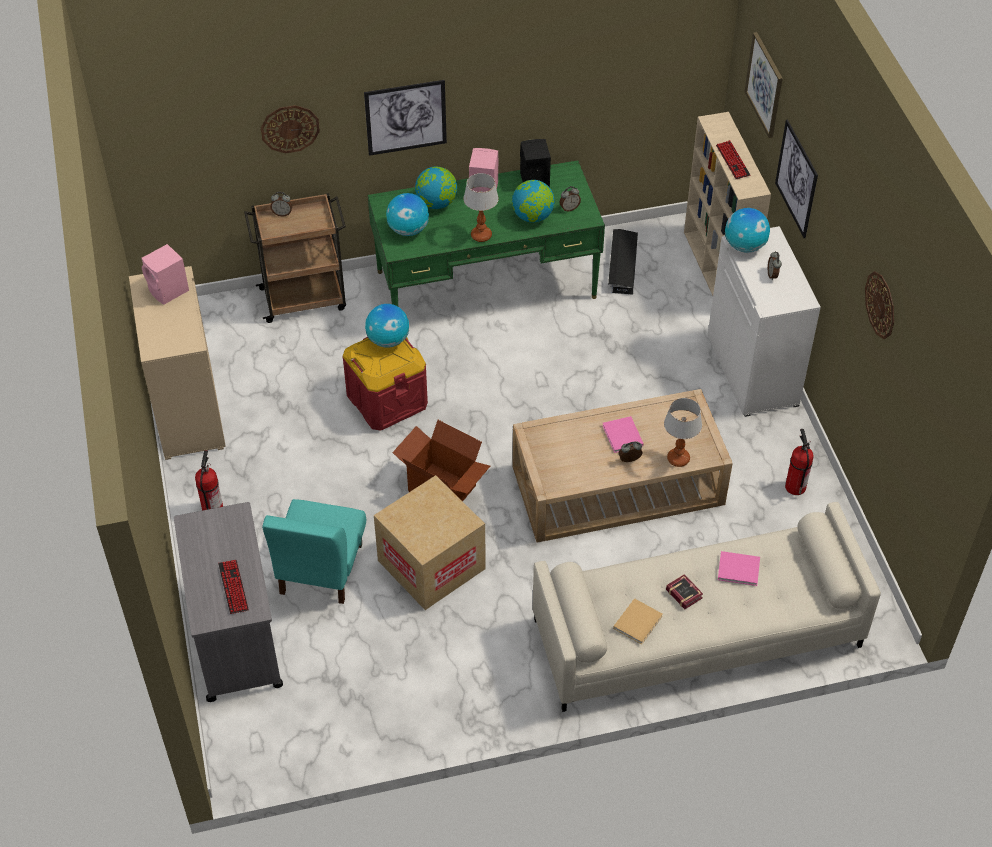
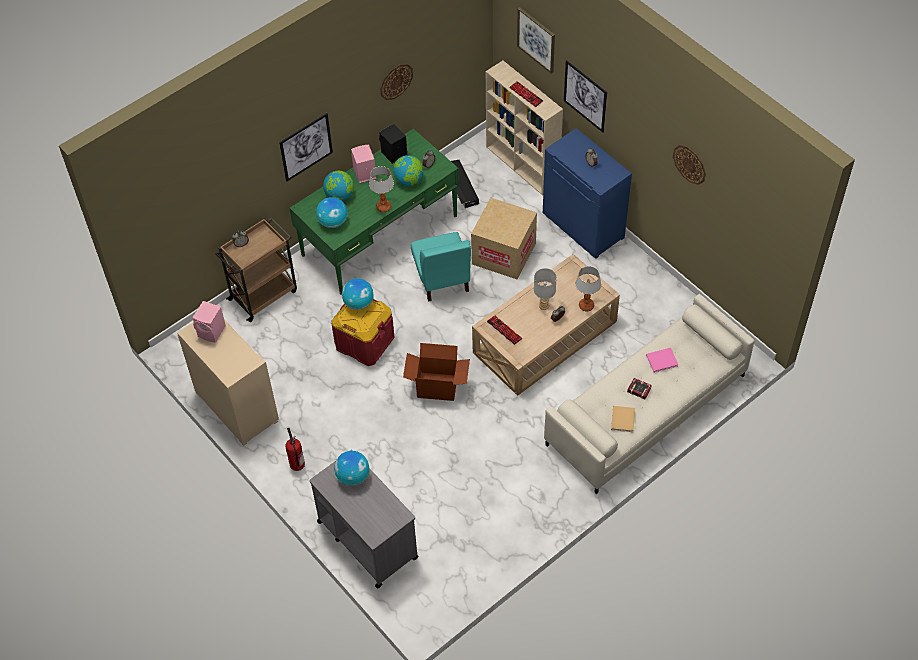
camera: 25 degrees left, 5 degrees up
keyboard [218,560,249,614] -> keyboard moved to [487,316,523,345]
wall clock [261,105,320,153] -> wall clock moved to [380,64,413,100]
turquoise chair [262,499,366,604] -> turquoise chair moved to [411,232,471,302]
cardboard box [374,475,486,610] -> cardboard box moved to [471,198,537,279]
pink book [602,416,644,453] -> grey table lamp [534,268,557,310]
white cabinet [708,226,821,417] -> blue cabinet [543,128,632,258]
globe [725,208,770,253] -> globe moved to [334,451,369,486]
fire extinguisher [785,429,814,495] -> none

